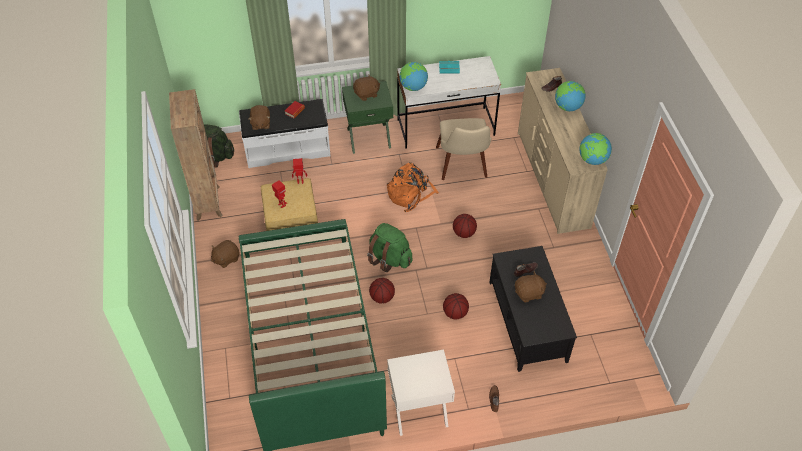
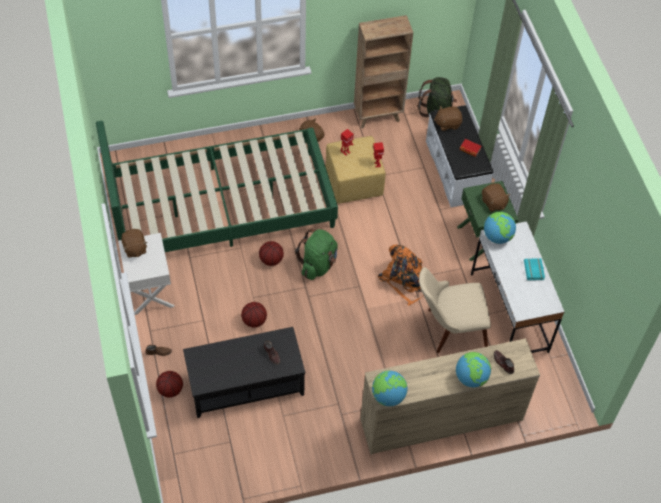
camera: 85 degrees right, 5 degrees up
basketball [453,214,477,238] -> basketball moved to [156,371,183,398]
brown plush toy [515,271,547,302] -> brown plush toy moved to [121,229,147,258]

